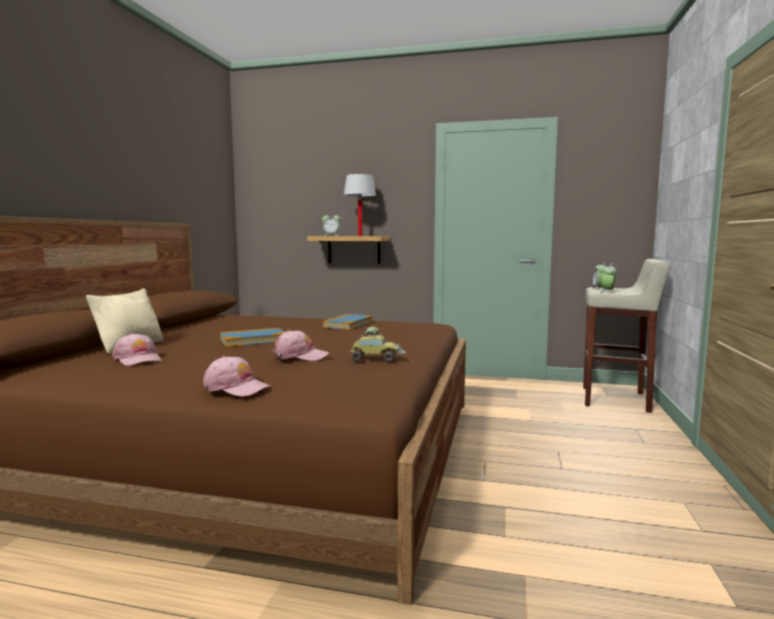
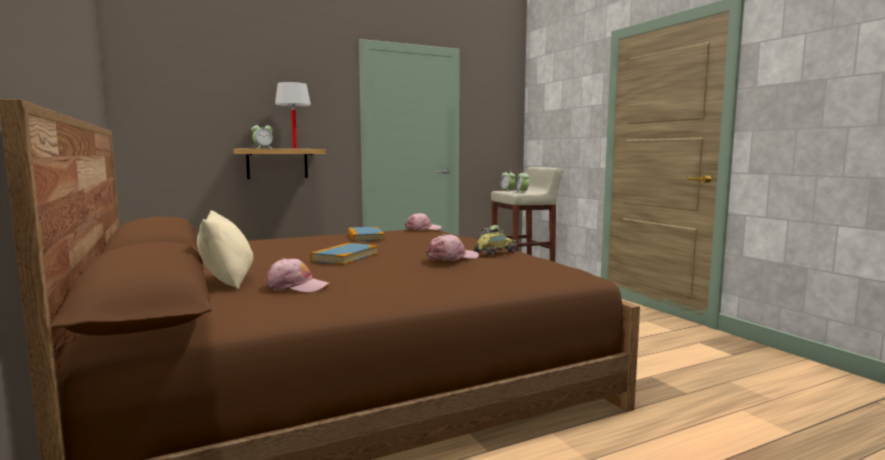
camera: 40 degrees left, 0 degrees up
pink cap [203,356,271,397] -> pink cap moved to [405,213,441,230]

